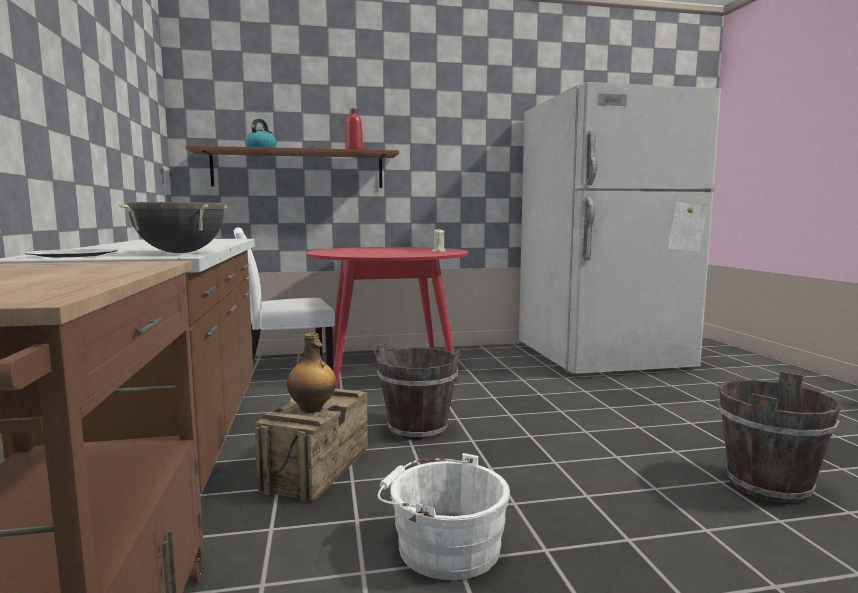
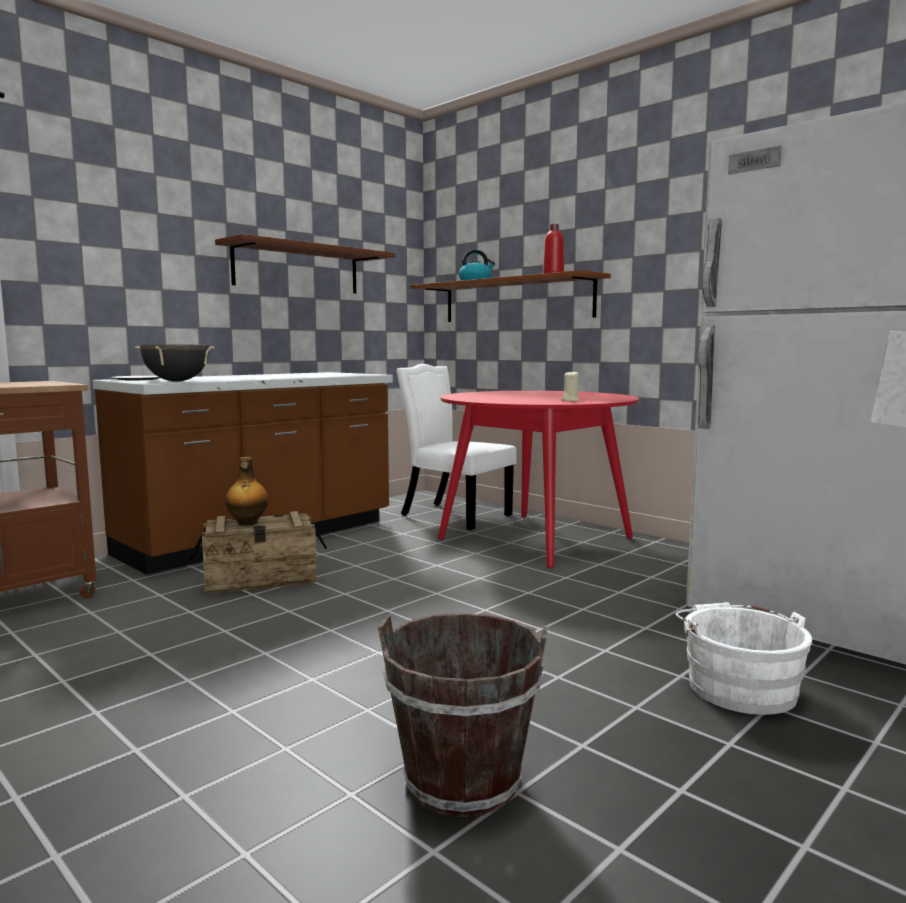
camera: 55 degrees right, 0 degrees up
brown bucket [376,343,460,440] -> none
white bucket [378,453,510,580] -> white bucket moved to [675,602,812,715]
none -> shelf [215,234,395,293]

